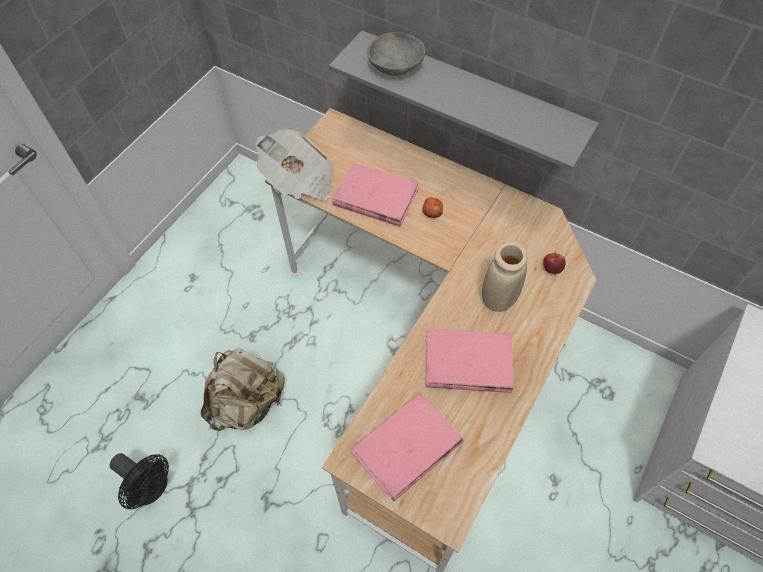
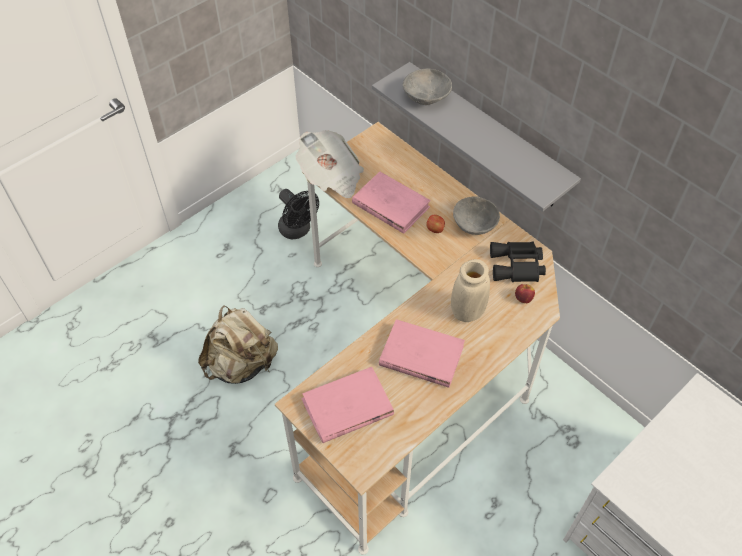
camera: 15 degrees right, 5 degrees down
black fan [110,453,169,509] -> black fan moved to [278,189,319,239]
none -> grey bowl [453,196,500,235]
none -> black binoculars [490,242,546,282]

